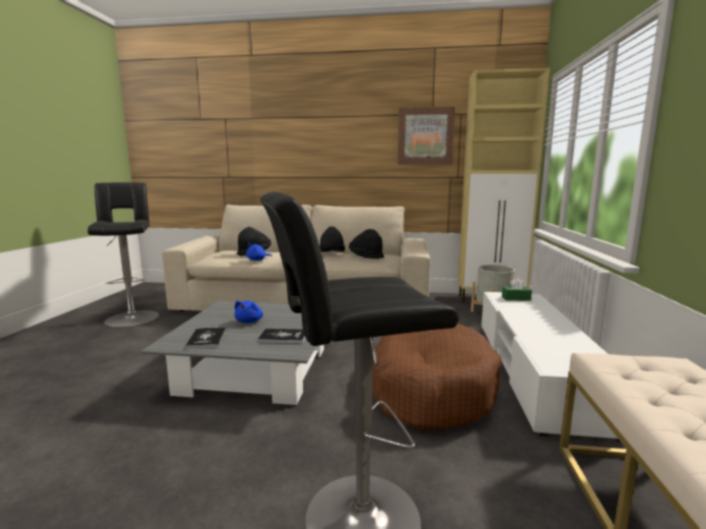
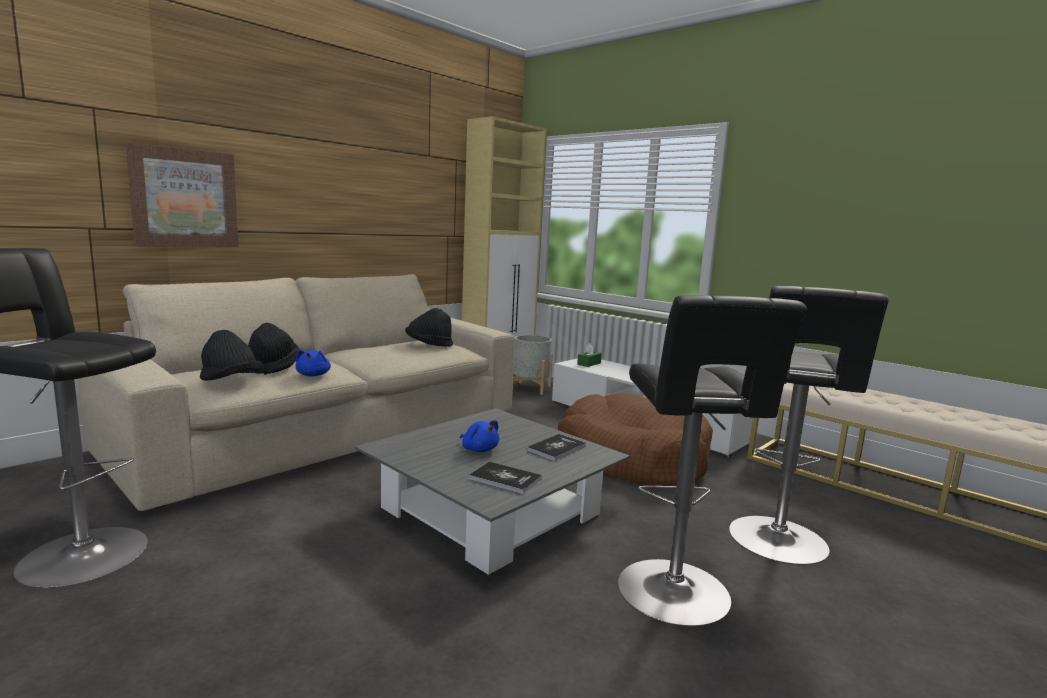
camera: 55 degrees left, 0 degrees up
black hat [320,226,345,252] -> black hat moved to [200,330,262,381]
picture [398,107,455,165] -> picture moved to [125,143,238,247]
none -> black stool [618,295,807,627]

